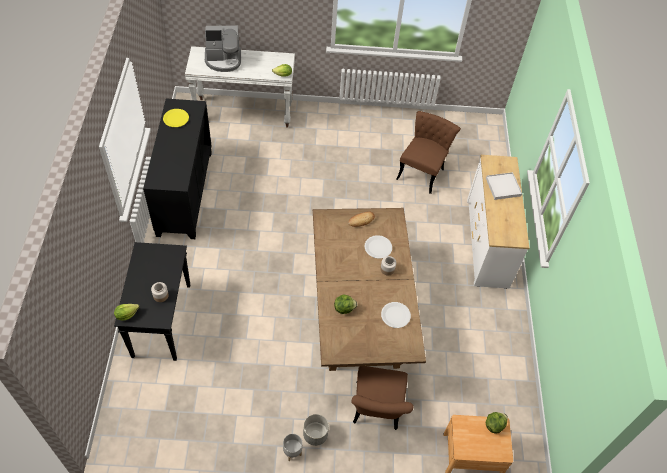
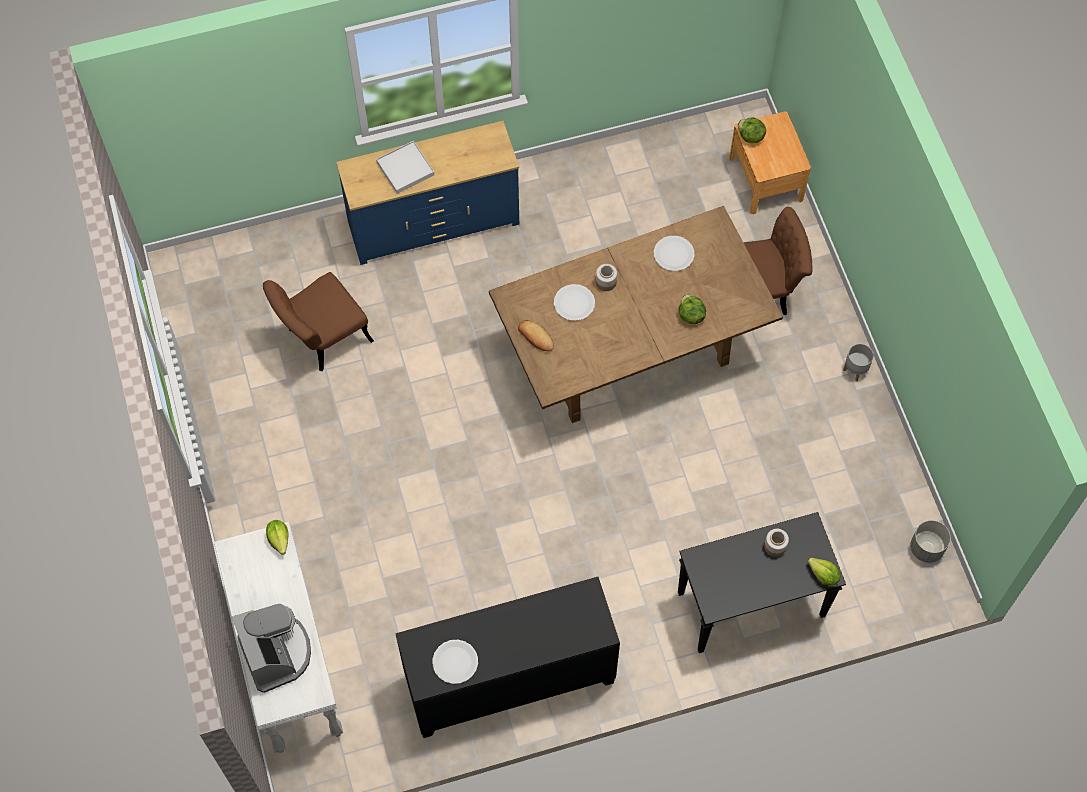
camera: 105 degrees left, 10 degrees up
yellow plate [163,109,189,127] -> white plate [432,640,478,684]
grey planter [303,414,329,446] -> grey planter moved to [910,520,951,563]
brown chair [396,111,461,194] -> brown chair turned 45 degrees counterclockwise [263,272,374,371]
white dresser [467,155,530,289] -> blue dresser [336,121,519,265]

